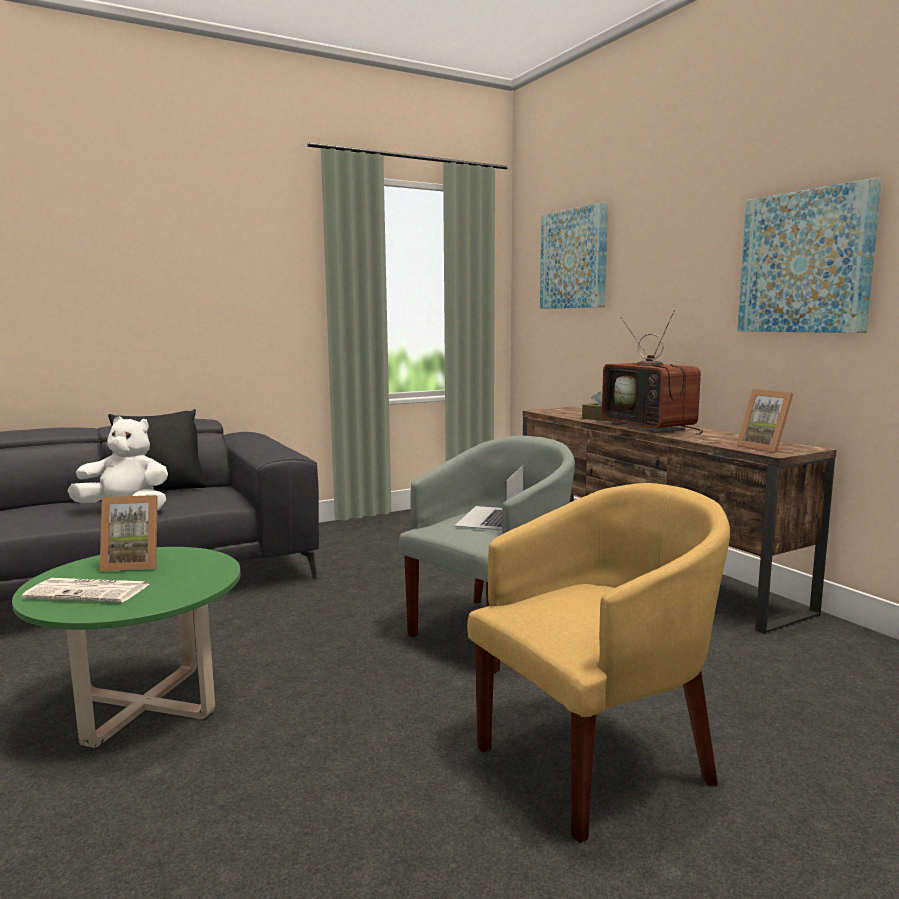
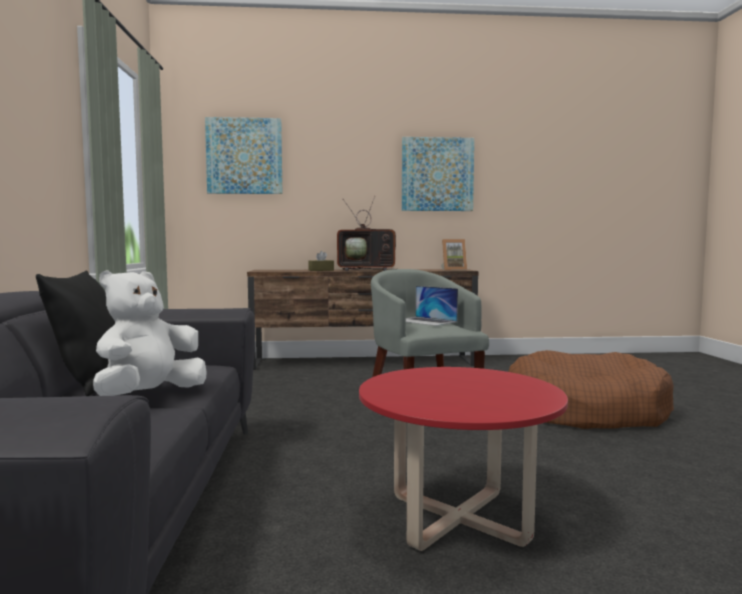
camera: 65 degrees left, 5 degrees down
green coffee table [12,547,241,748] -> red coffee table [359,367,568,551]
newspaper [22,578,149,602] -> none
picture frame [100,495,158,571] -> none
yellow armchair [467,483,730,843] -> brown dog bed [508,350,674,429]

